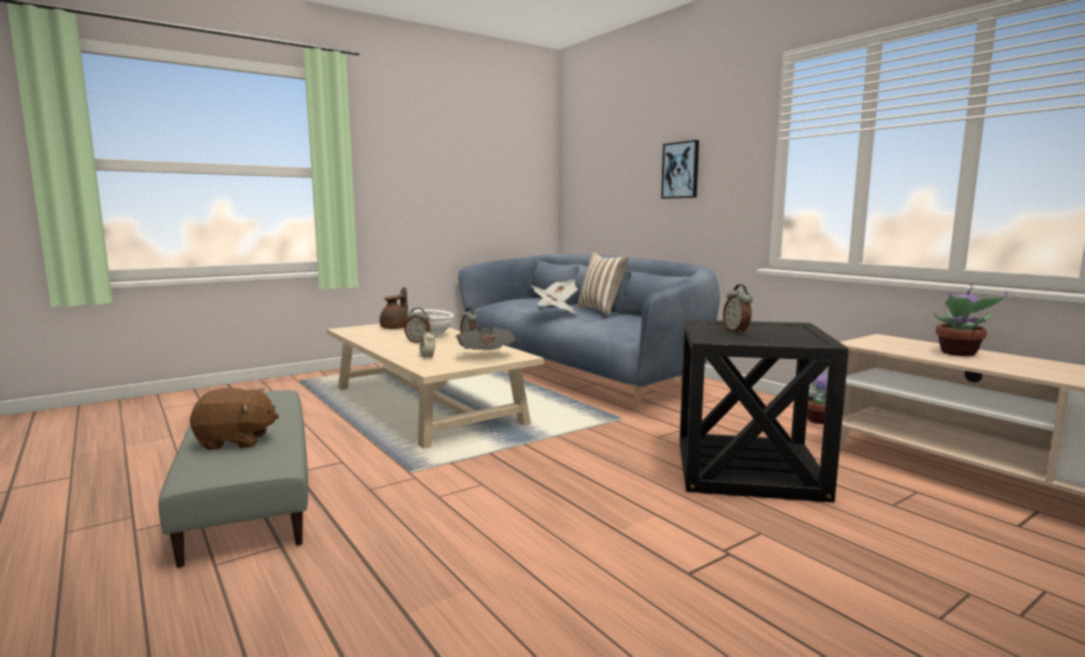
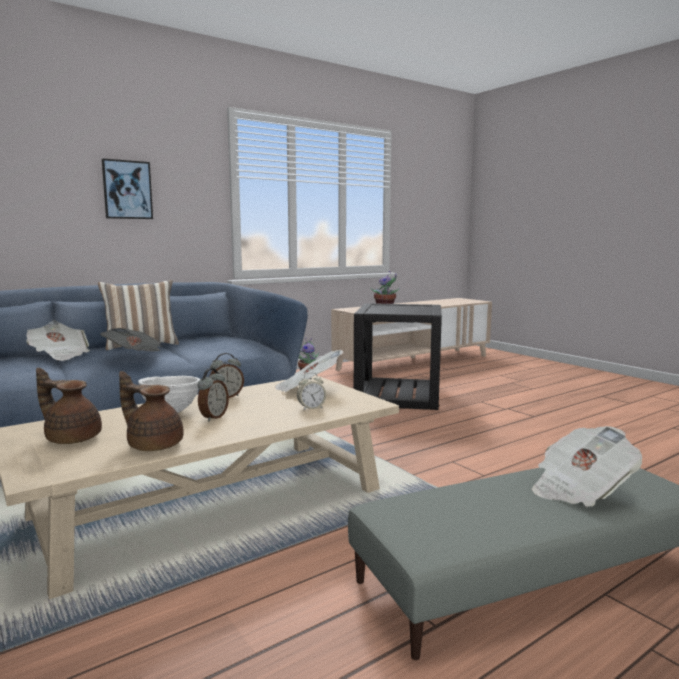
camera: 90 degrees left, 0 degrees up
brown plush toy [190,388,279,450] -> newspaper [532,426,642,507]
alarm clock [723,284,752,334] -> none
none -> brown teapot [119,371,184,451]

